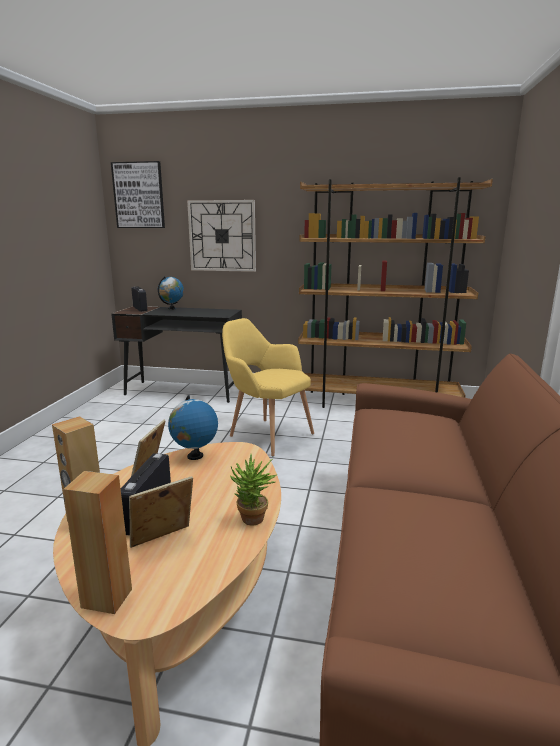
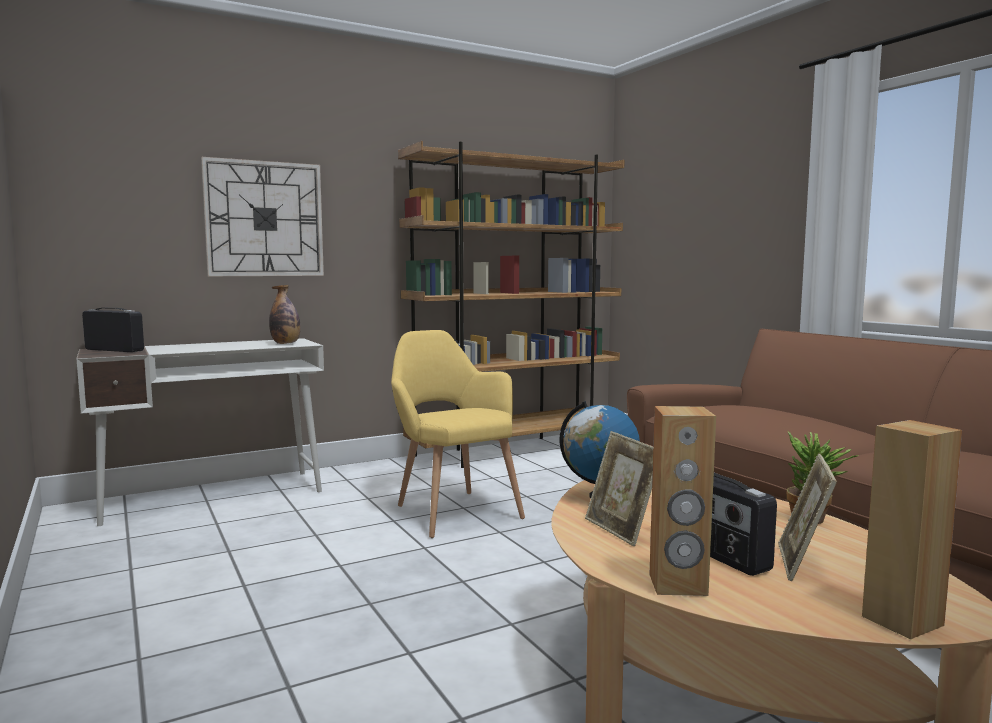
camera: 40 degrees left, 10 degrees down
picture [111,161,165,228] -> none
black desk [111,306,242,403] -> white desk [77,338,324,526]
globe [158,276,184,310] -> none
yellow armchair [222,318,314,456] -> yellow armchair turned 60 degrees clockwise [391,330,525,538]
none -> bottle [269,285,300,344]

